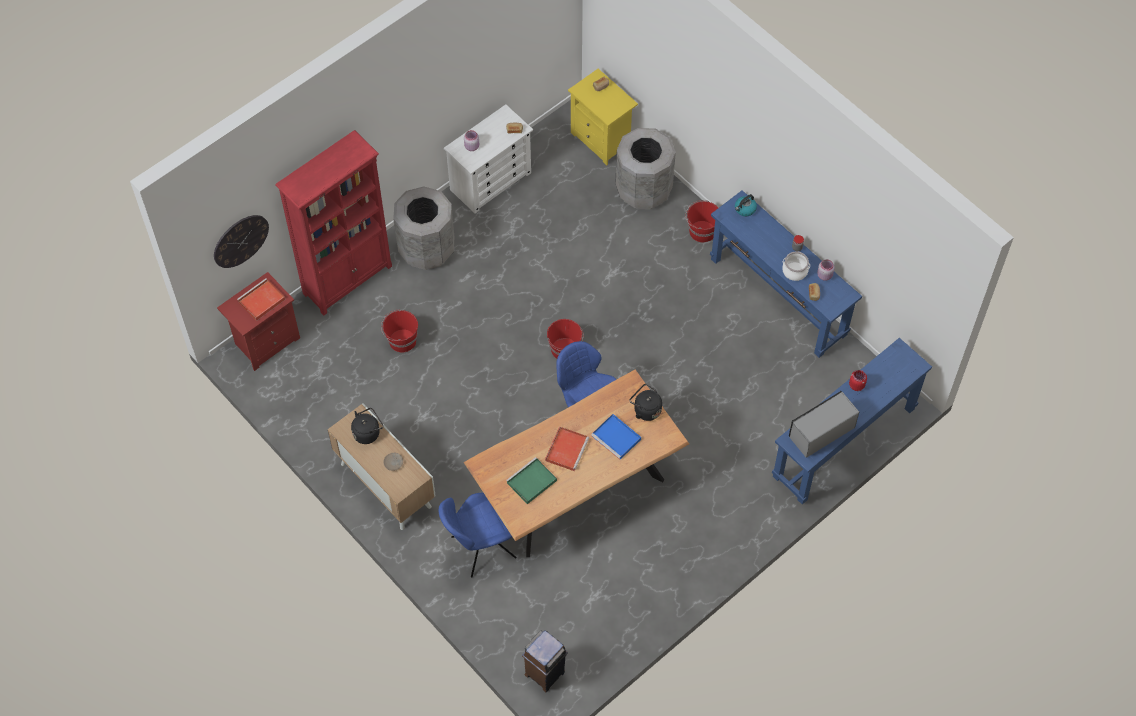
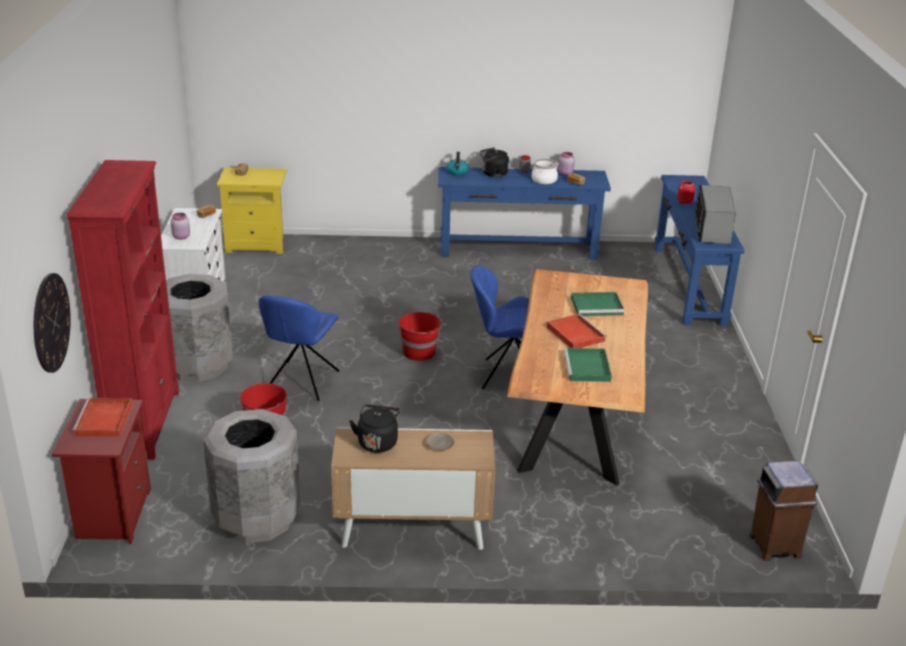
camera: 50 degrees left, 30 degrees down
blue chair [439,492,517,578] -> blue chair moved to [259,295,340,401]
blue tray [591,414,641,459] -> green tray [571,292,624,317]
grey trash can [615,128,676,210] -> grey trash can moved to [203,409,300,543]
black kettle [629,384,662,421] -> black kettle moved to [480,147,509,177]
red bucket [685,200,718,242] -> none

